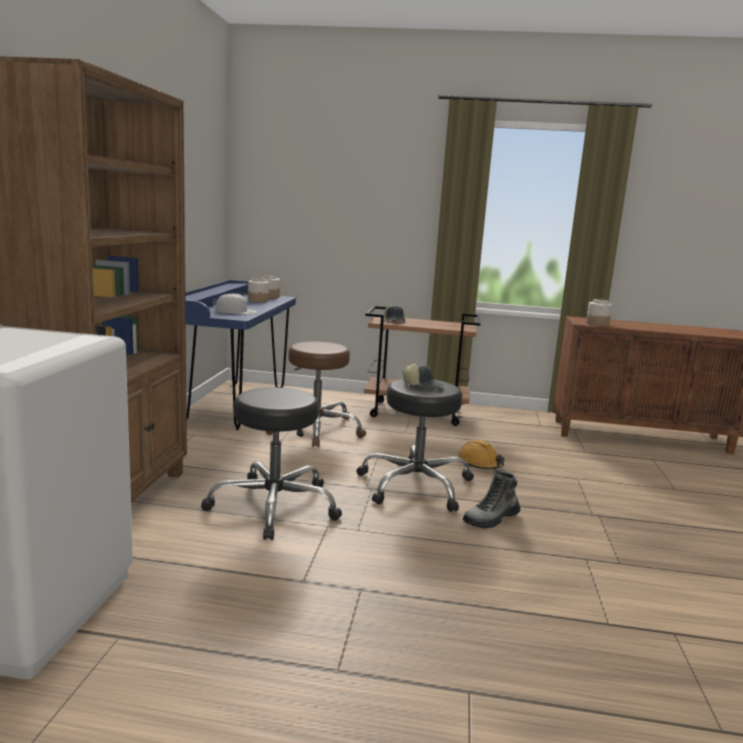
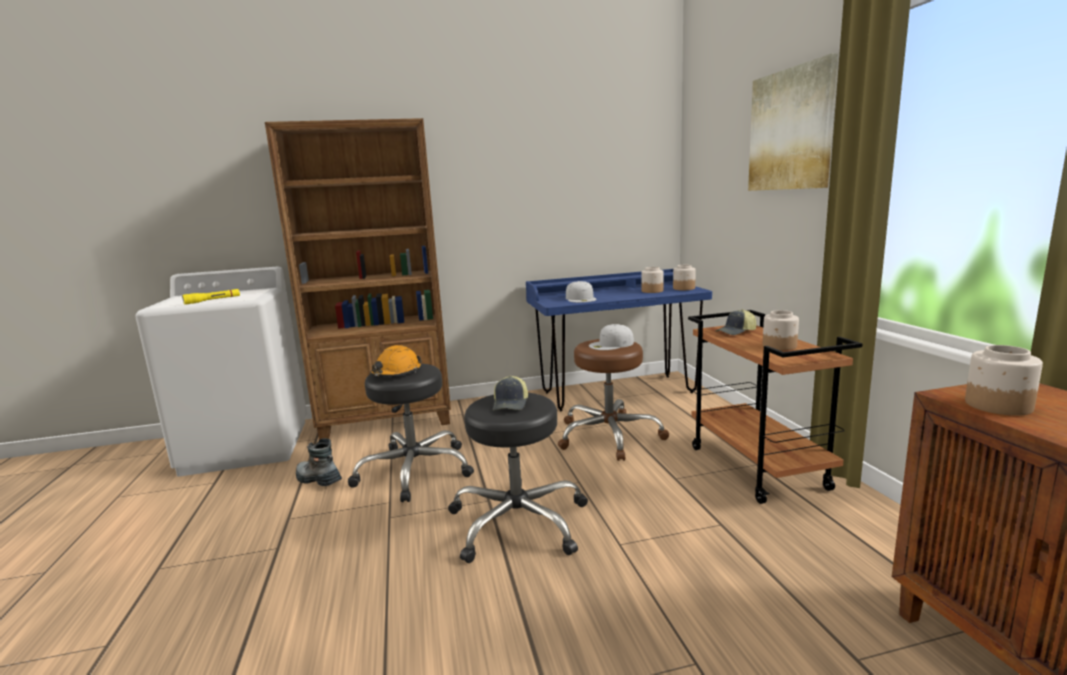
camera: 70 degrees right, 0 degrees up
orange hard hat [458,440,505,469] -> orange hard hat moved to [370,345,422,377]
boot [463,470,520,528] -> boot moved to [296,438,342,486]
none -> yellow flashlight [182,289,240,305]
none -> white cap [589,324,634,350]
none -> picture [748,53,838,191]
none -> jar [763,310,799,350]

